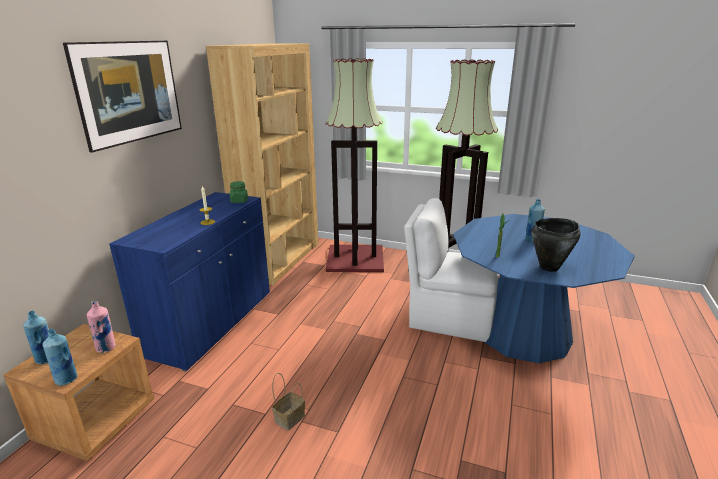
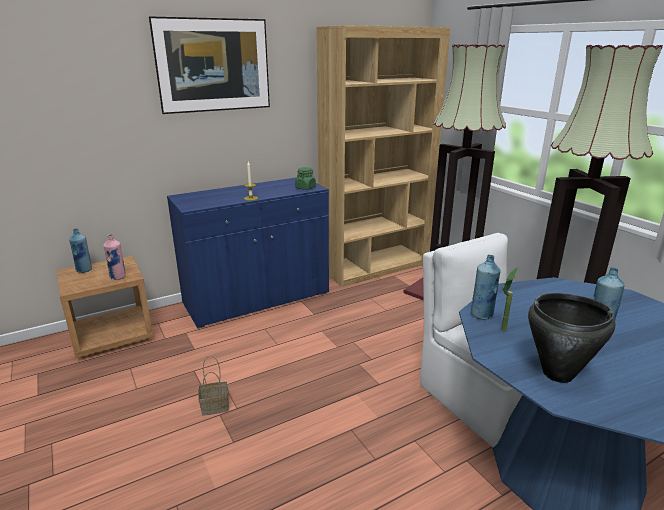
camera: 40 degrees right, 0 degrees up
blue bottle [42,329,77,386] -> blue bottle moved to [471,255,501,319]

